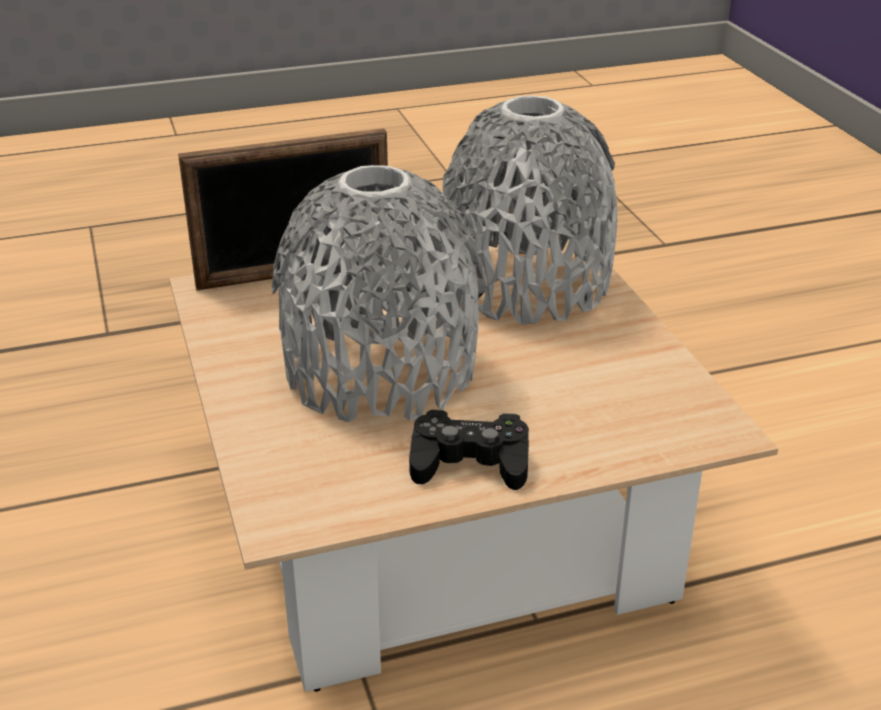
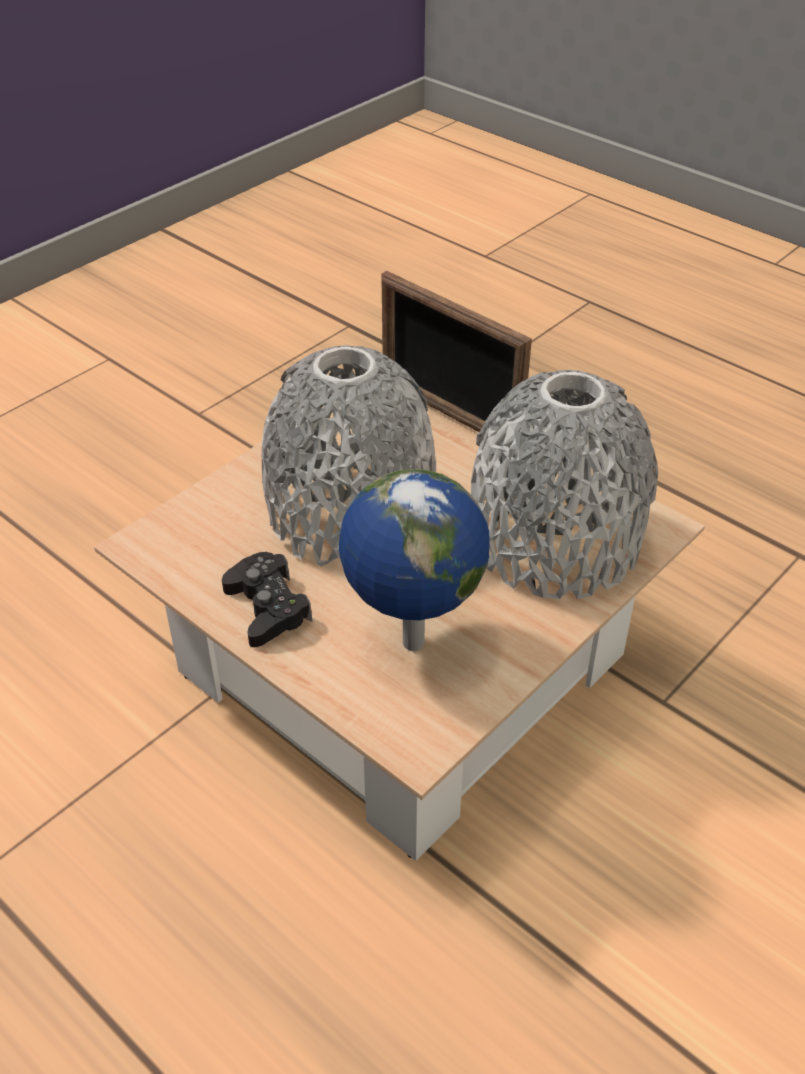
camera: 60 degrees right, 10 degrees up
none -> globe [339,469,490,651]

